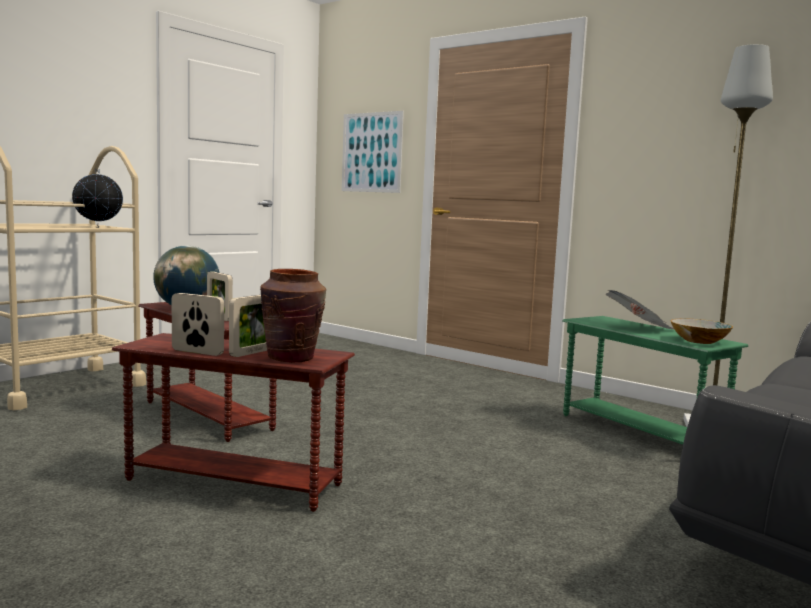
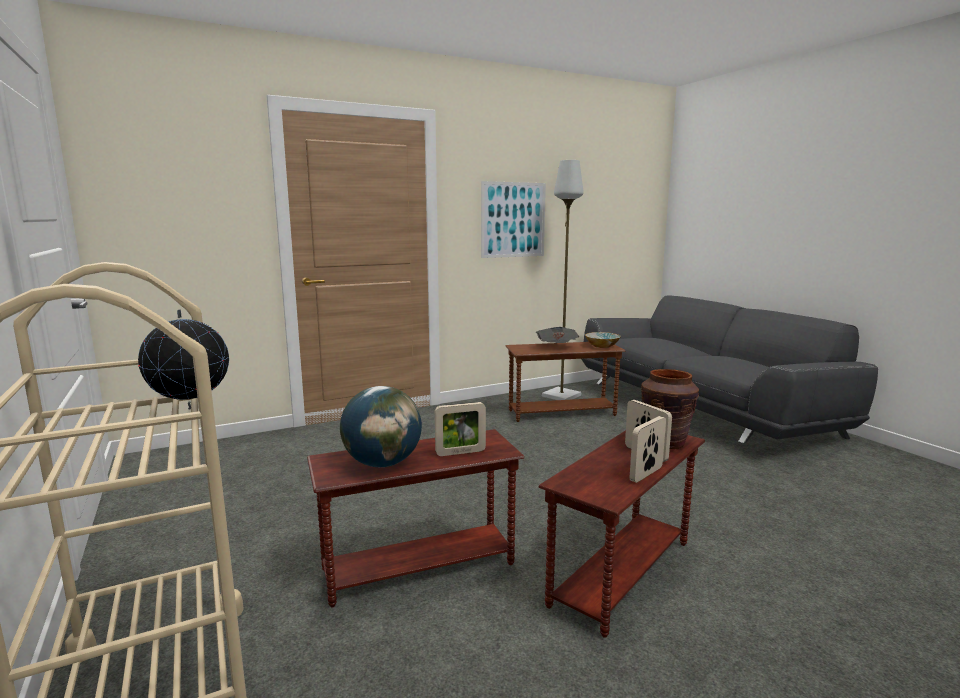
camera: 65 degrees left, 5 degrees up
picture [342,111,404,193] -> picture moved to [481,181,546,258]
green side table [562,316,748,445] -> brown side table [505,342,625,422]

